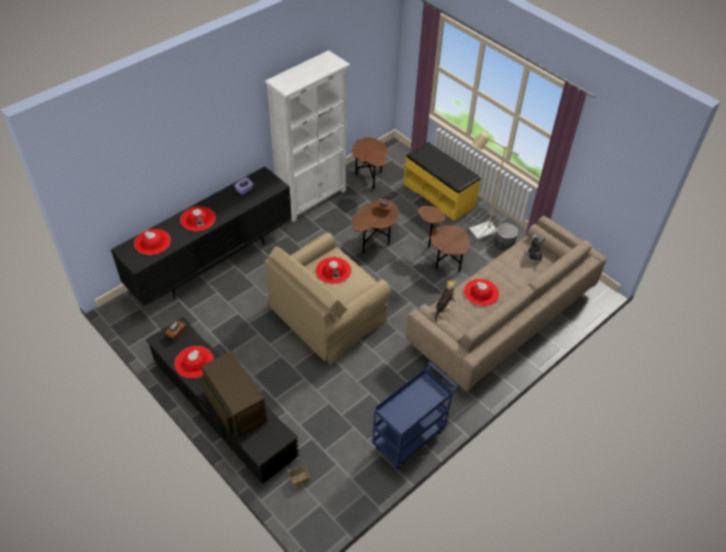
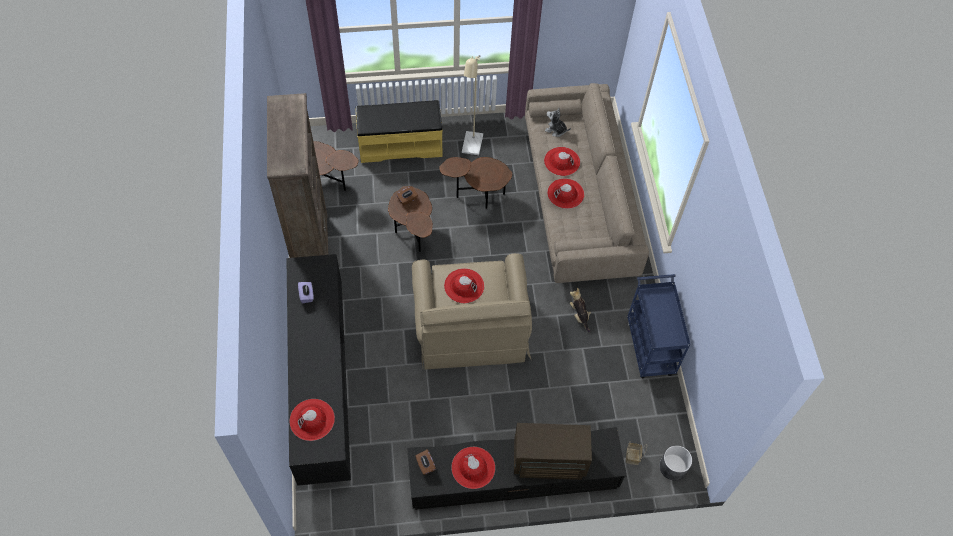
camera: 55 degrees left, 10 degrees up
red hat [180,206,216,231] -> red hat moved to [544,147,580,176]
white bookcase [265,50,350,222] -> brown bookcase [267,93,328,258]
plush toy [435,280,457,322] -> plush toy moved to [570,288,591,333]
grey planter [494,223,518,251] -> grey planter moved to [660,445,692,480]

